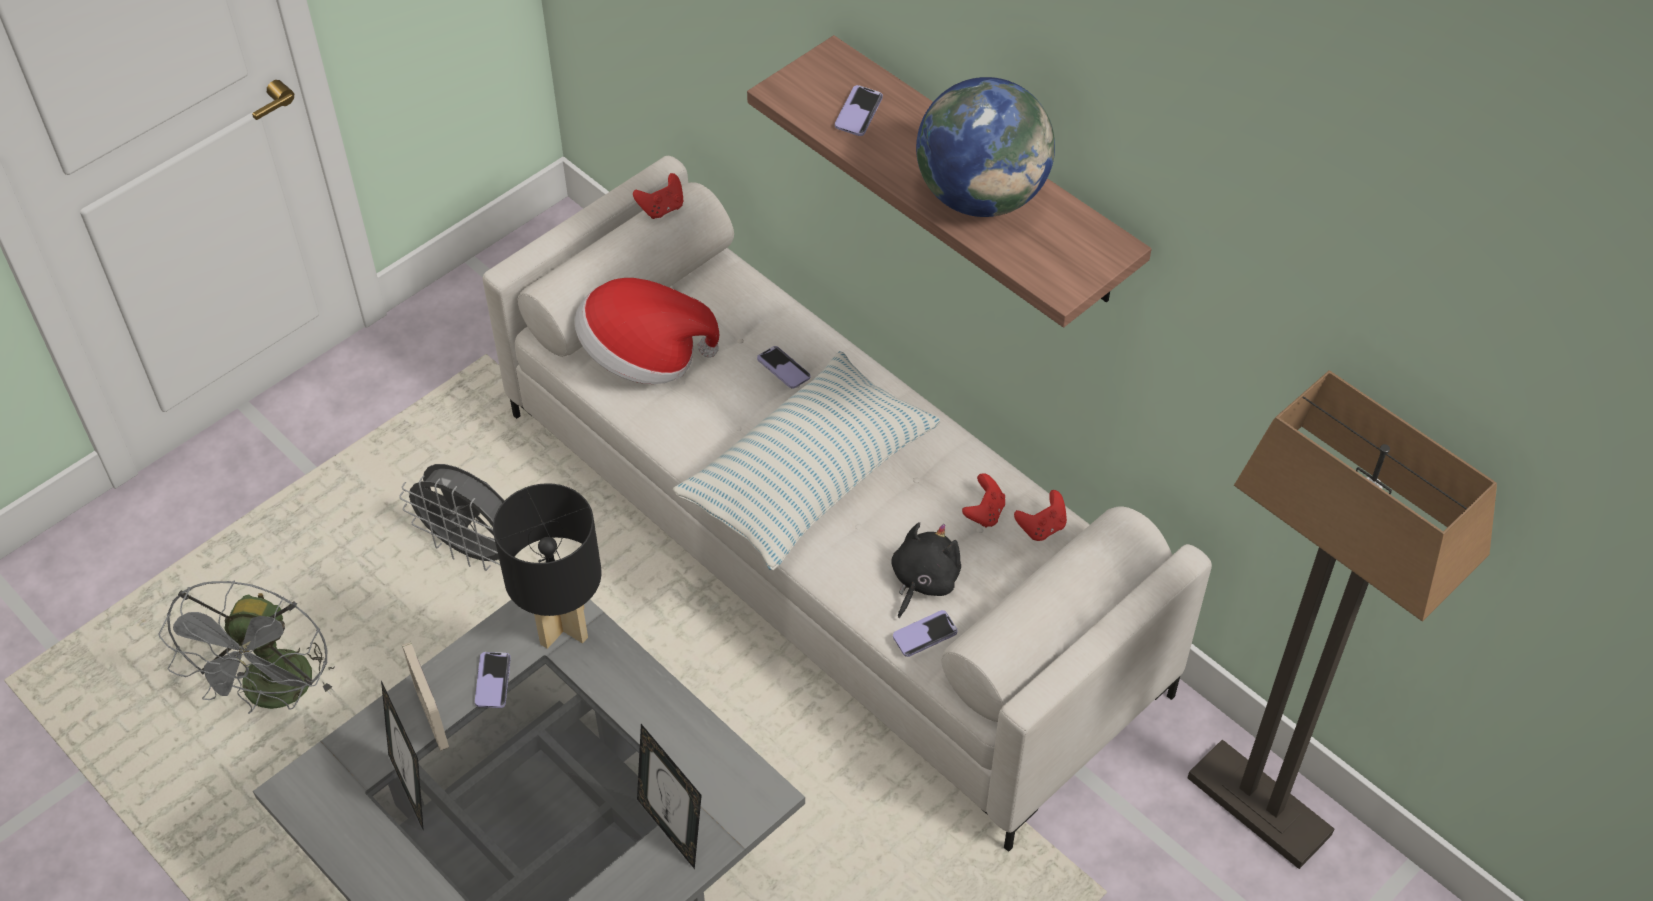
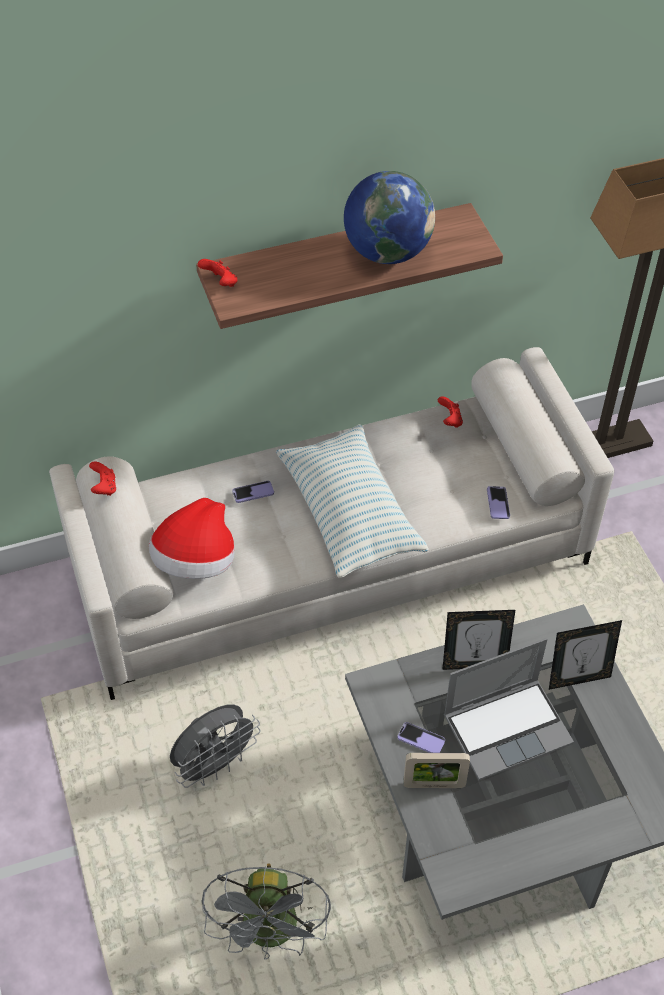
camera: 65 degrees left, 0 degrees up
grey fan [158,581,335,714] -> grey fan turned 60 degrees clockwise [201,863,331,960]
picture frame [381,680,424,831] -> picture frame moved to [442,610,515,670]
black table lamp [493,483,602,649] -> none
phone [835,85,883,136] -> none
black plush toy [891,522,961,618] -> none
red game controller [962,473,1005,528] -> red game controller moved to [198,259,238,287]
none -> laptop [444,638,574,781]

